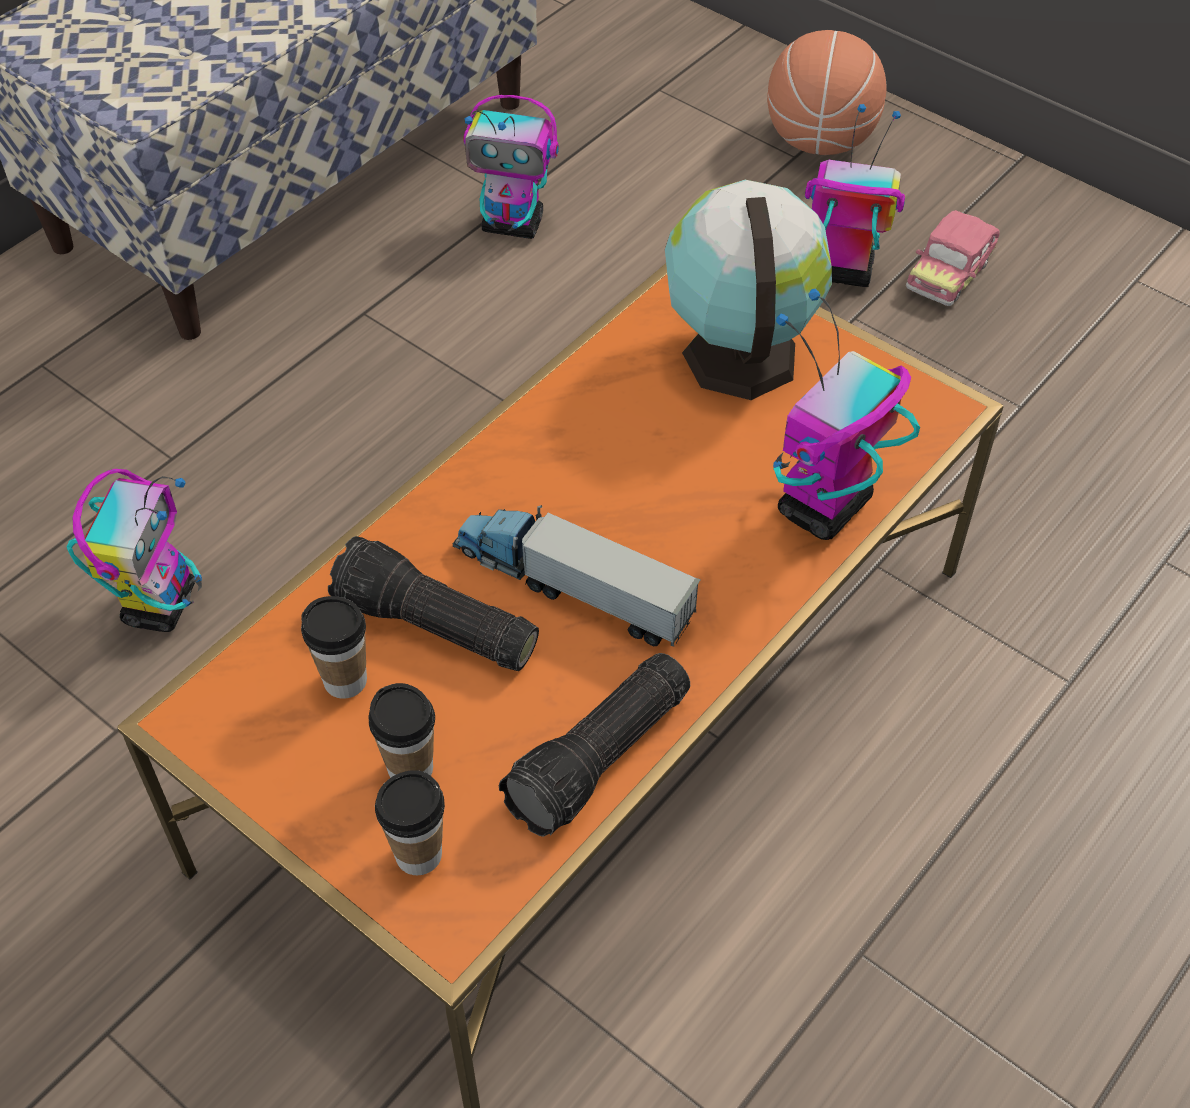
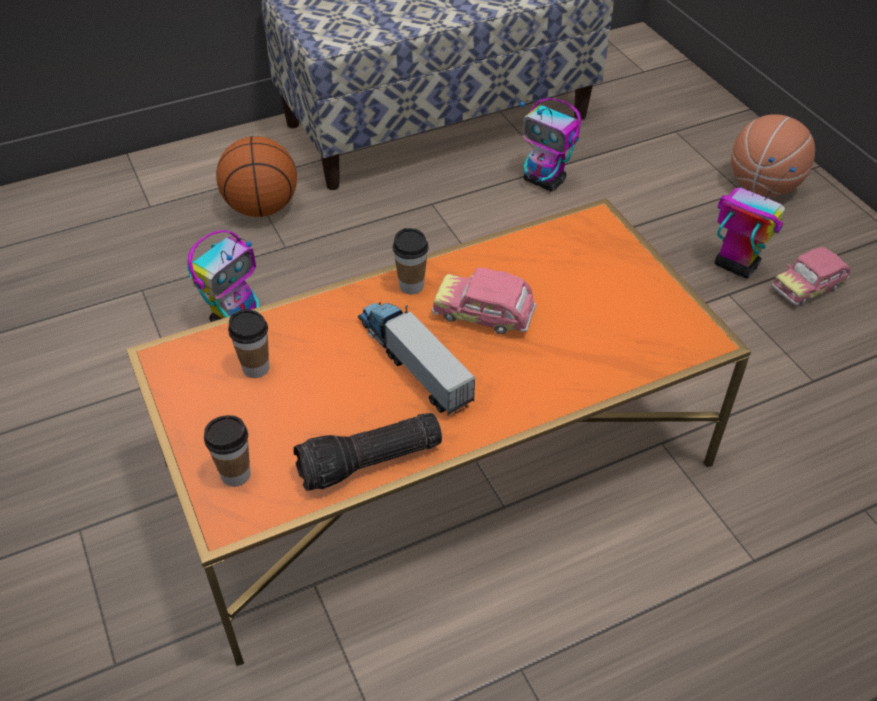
camera: 25 degrees right, 5 degrees down
flashlight [328,536,539,671] -> none
cup [369,683,435,778] -> cup moved to [393,228,429,294]
globe [665,180,832,400] -> none
toy robot [773,289,920,540] -> none
none -> basketball [216,136,297,217]
none -> toy car [432,267,537,334]

